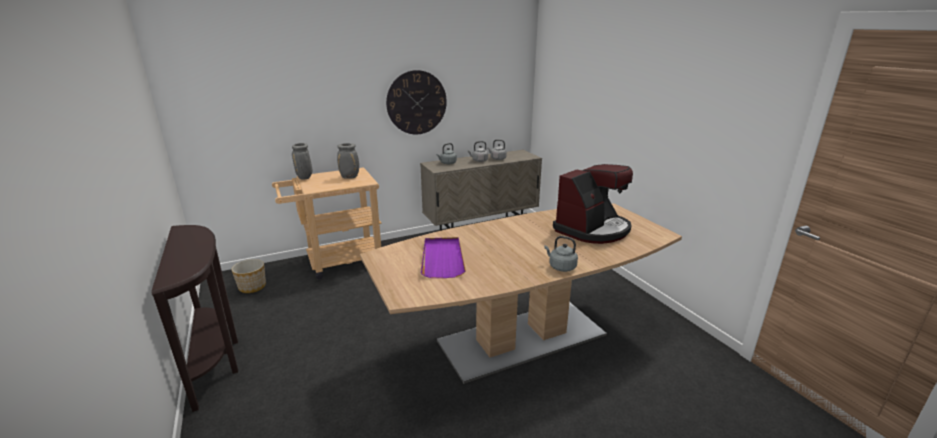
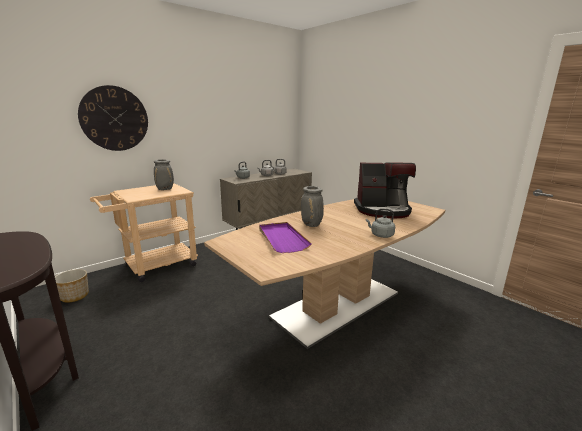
camera: 15 degrees left, 5 degrees down
grey vase [292,143,312,179] -> grey vase moved to [301,186,324,227]
wall clock [386,70,447,134] -> wall clock moved to [78,85,148,151]
coffee machine [553,164,633,244] -> coffee machine turned 60 degrees clockwise [354,162,416,218]

